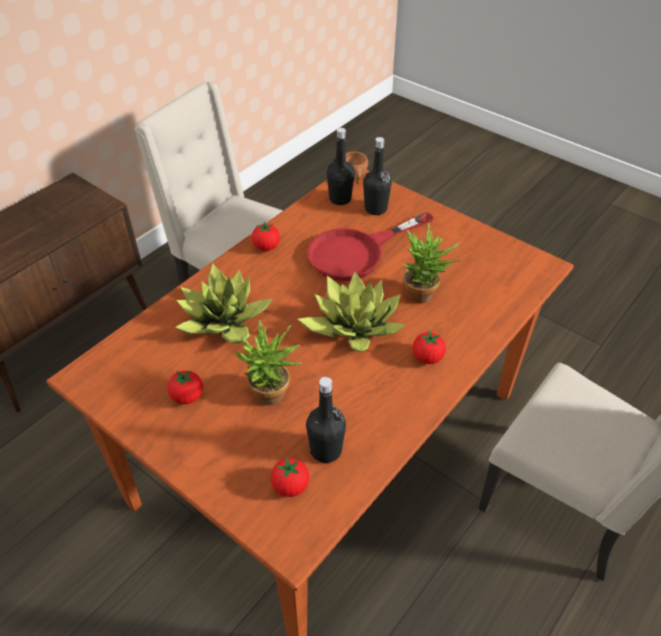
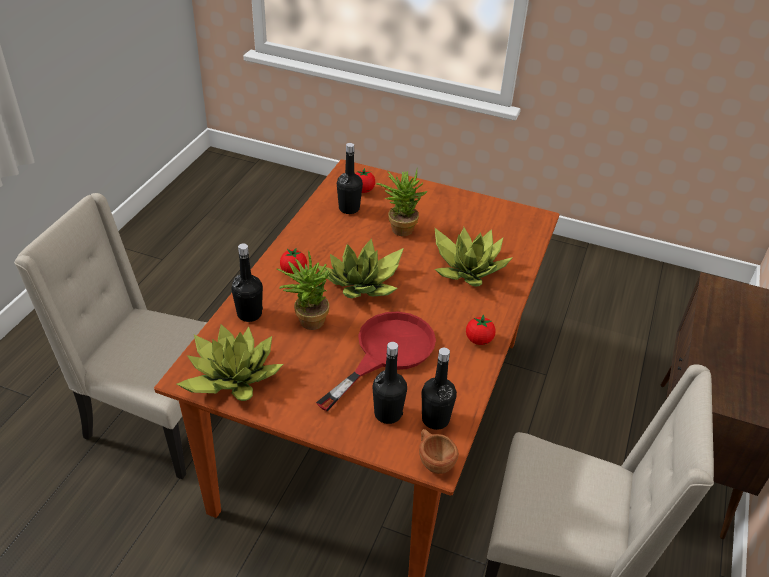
camera: 160 degrees right, 5 degrees down
tomato [167,370,203,404] -> none
none -> potted plant [177,324,283,401]
none -> black bottle [232,243,263,322]

